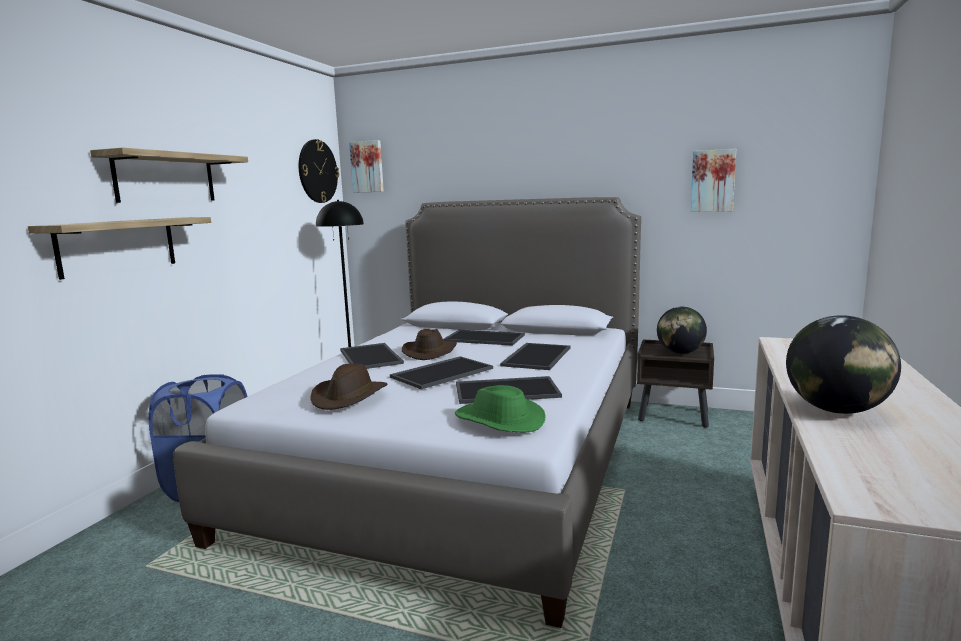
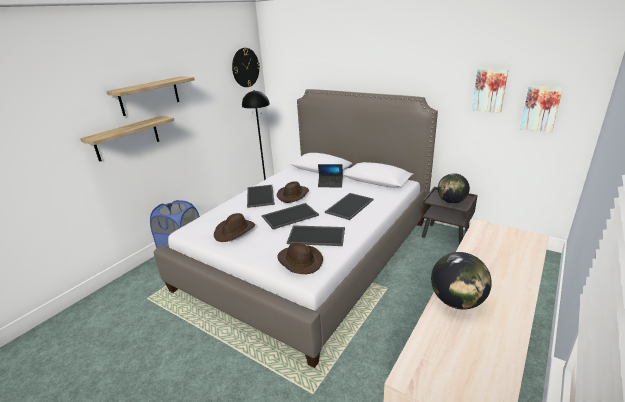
camera: 15 degrees right, 15 degrees up
picture [349,140,384,193] -> picture moved to [520,86,563,132]
tray [443,330,525,346] -> laptop [318,164,343,187]
green hat [455,385,546,432] -> brown hat [277,243,323,274]

